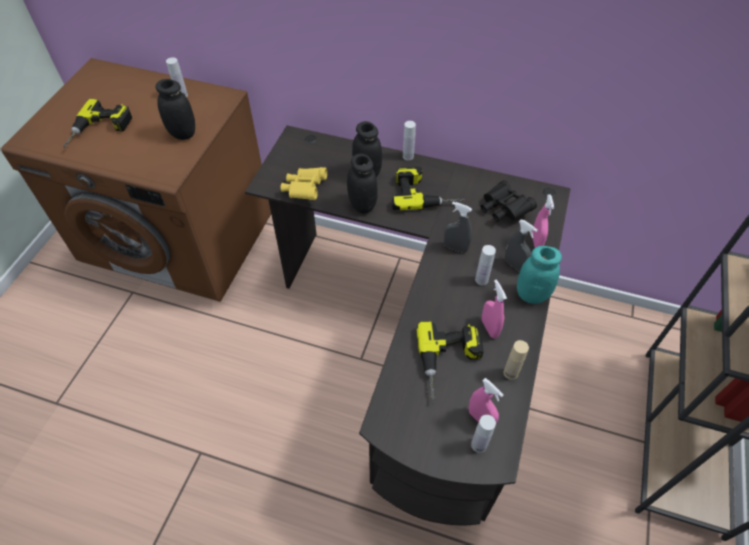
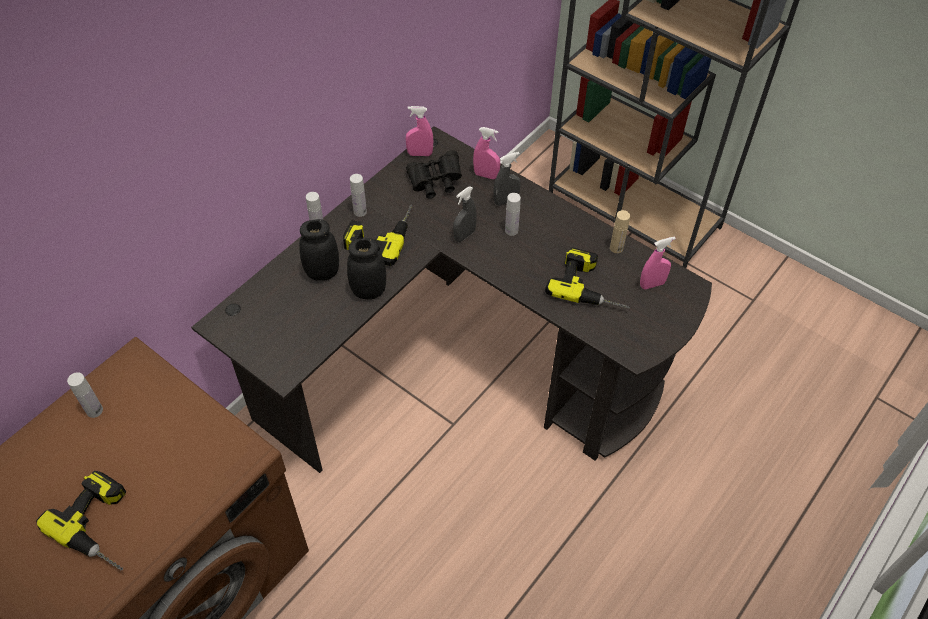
camera: 70 degrees left, 0 degrees up
black jar [155,79,195,140] -> none
yellow binoculars [281,167,327,200] -> none
white bottle [471,415,496,453] -> white bottle moved to [350,174,367,217]
pink spray bottle [482,279,507,338] -> pink spray bottle moved to [406,106,433,156]
turquoise jar [517,246,562,304] -> none

